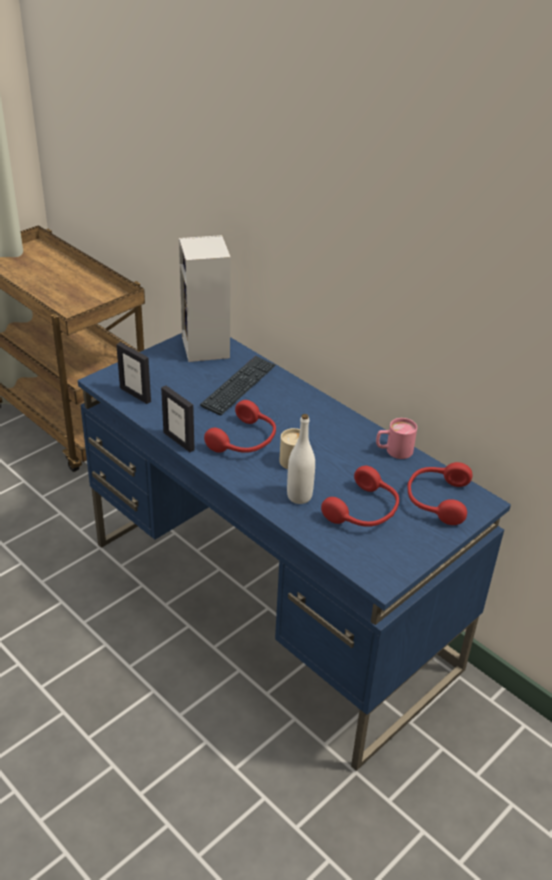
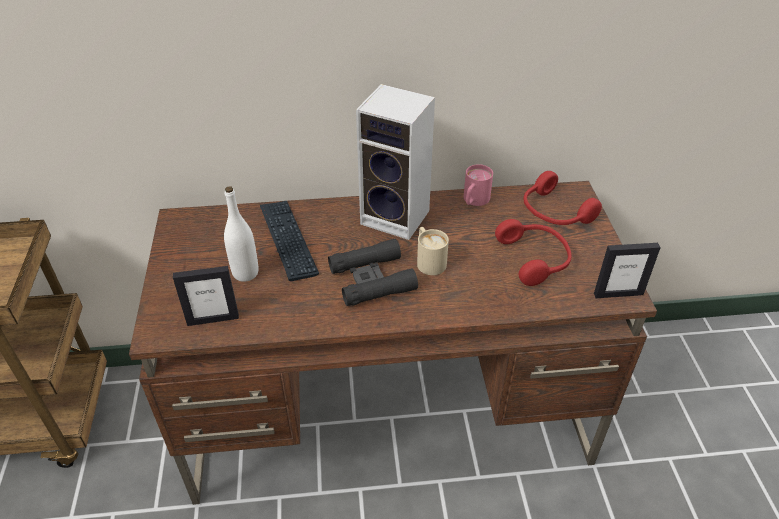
camera: 50 degrees left, 5 degrees up
blue desk [78,333,511,771] -> brown desk [129,181,657,505]
picture frame [161,385,195,452] -> picture frame moved to [594,243,661,298]
speaker [179,235,231,362] -> speaker moved to [356,84,435,240]
red headphones [204,400,276,453] -> black binoculars [328,239,418,306]
white bottle [287,414,315,504] -> white bottle moved to [224,186,259,282]

